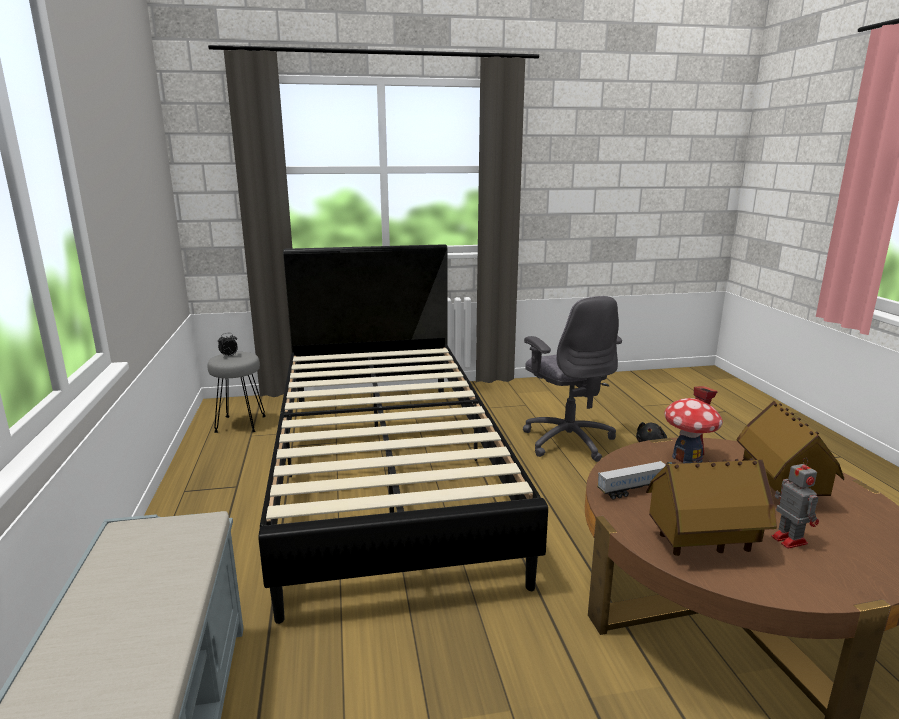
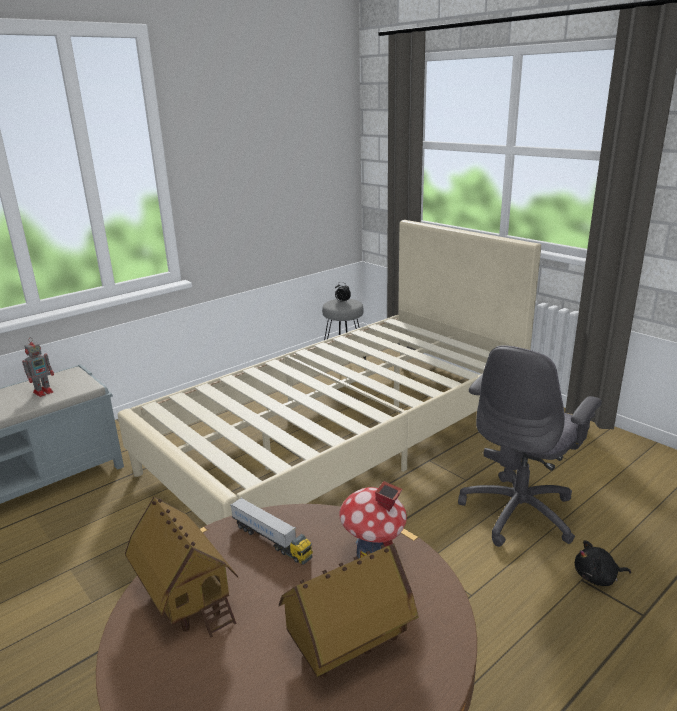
camera: 60 degrees right, 5 degrees up
black bed [258,244,548,624] -> beige bed [118,220,541,525]
toy robot [771,457,819,549] -> toy robot moved to [22,337,54,397]

